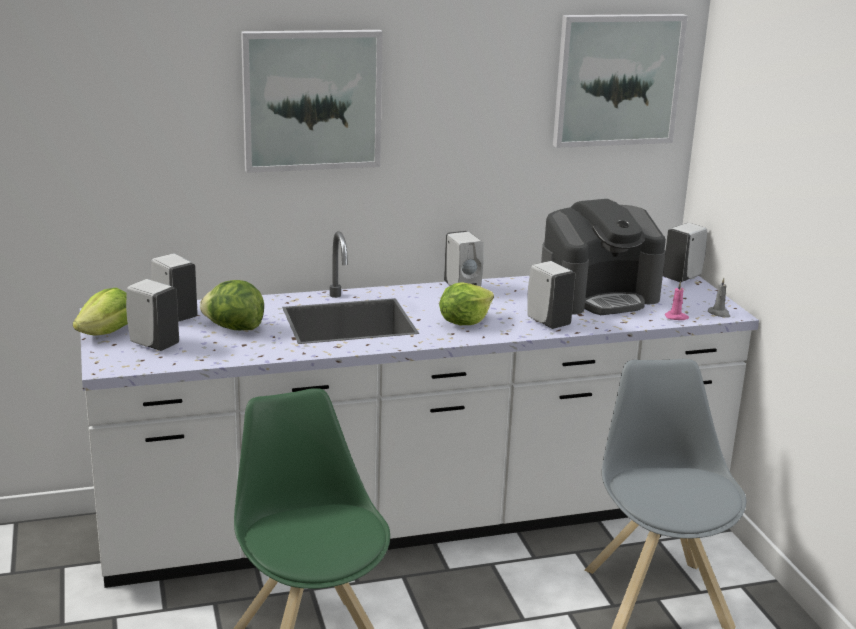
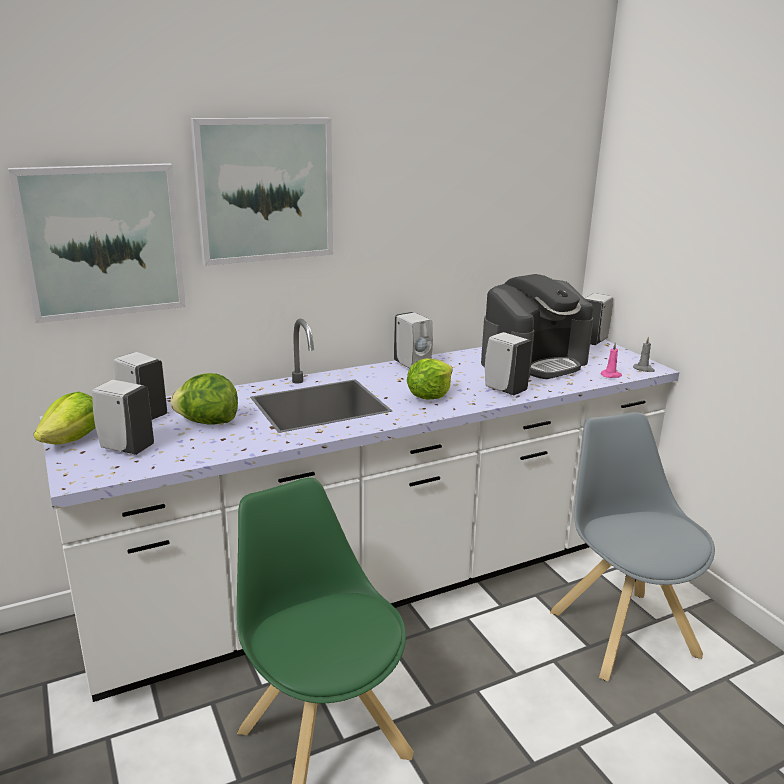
camera: 10 degrees left, 0 degrees up
picture [553,14,688,148] -> picture moved to [8,163,186,323]

